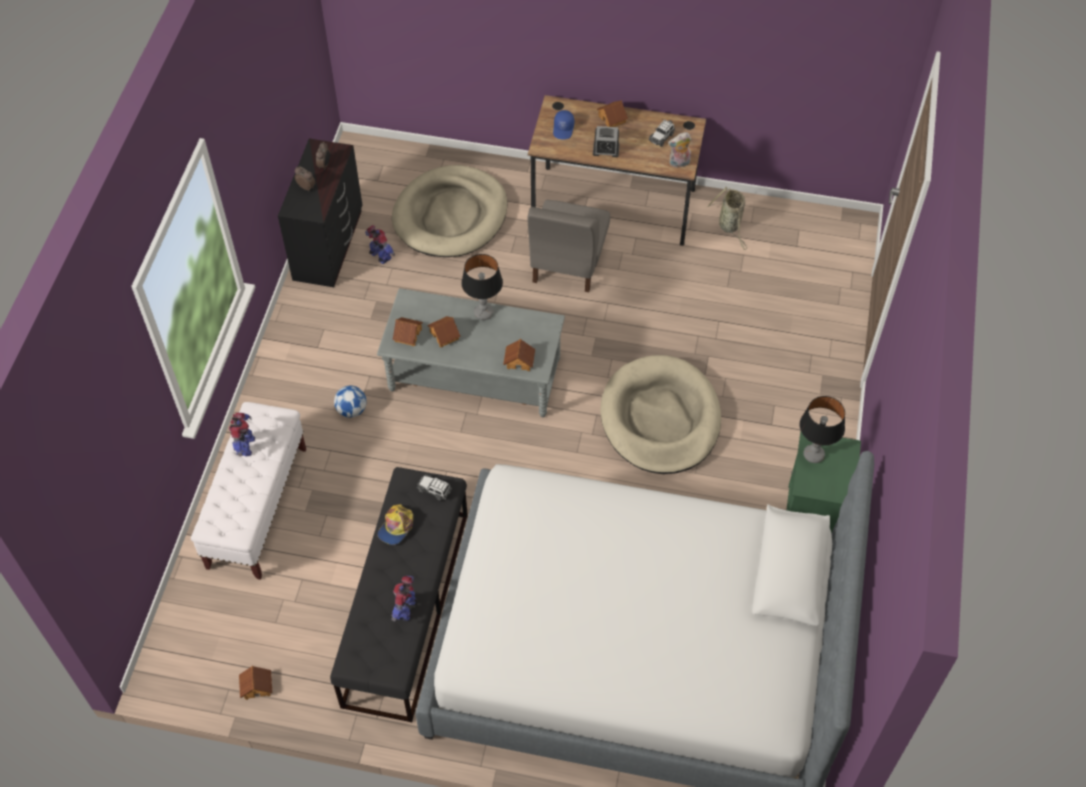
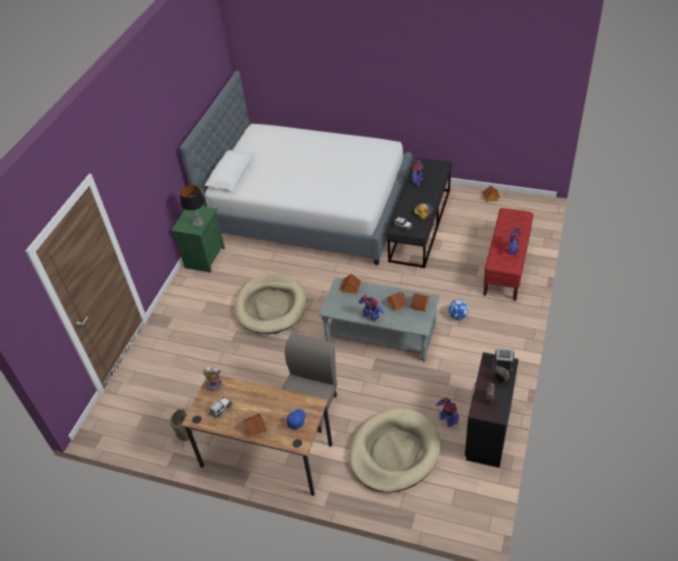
camera: 170 degrees left, 10 degrees down
white bench [191,402,306,580] -> red bench [483,208,534,301]
table lamp [461,254,503,320] -> toy robot [358,295,384,321]
alarm clock [593,126,619,157] -> alarm clock moved to [493,348,514,372]

